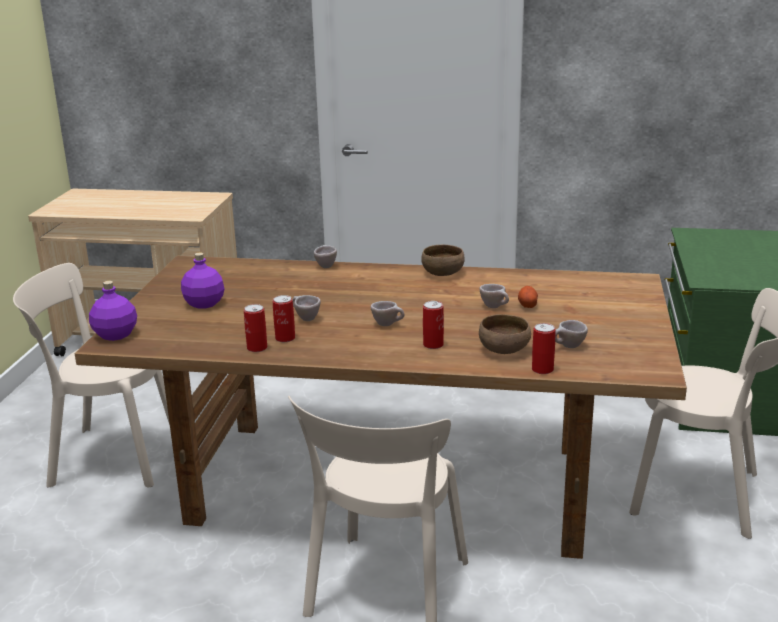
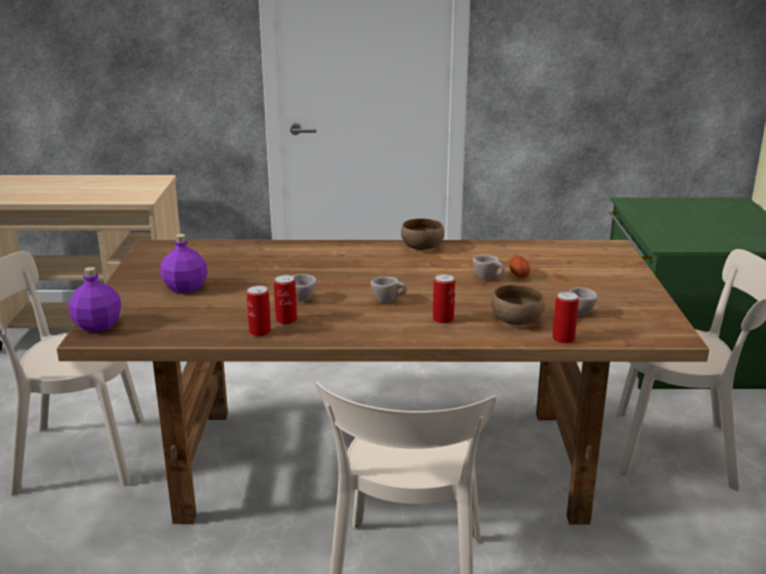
camera: 10 degrees left, 0 degrees up
beige cup [314,245,337,268] -> none

